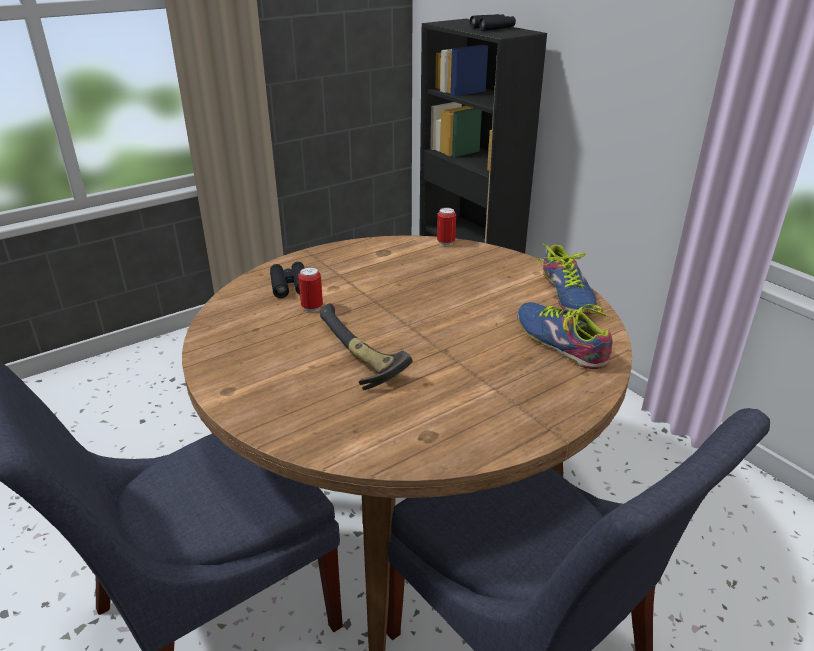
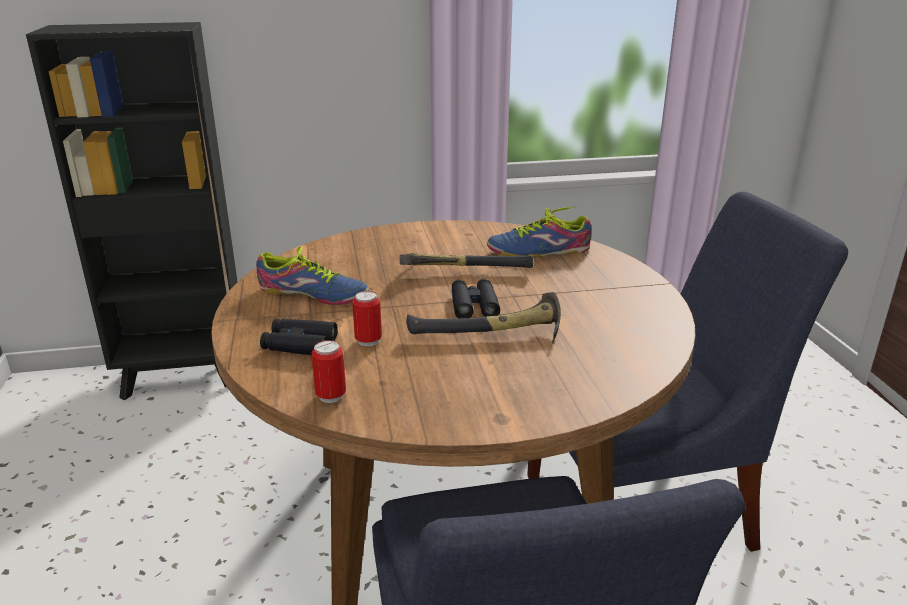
camera: 65 degrees left, 5 degrees down
can [437,208,456,246] -> can moved to [311,340,346,403]
black binoculars [470,14,516,31] -> black binoculars moved to [452,279,500,319]
shoe [537,243,597,315] -> shoe moved to [256,246,369,305]
none -> hammer [400,253,533,268]

